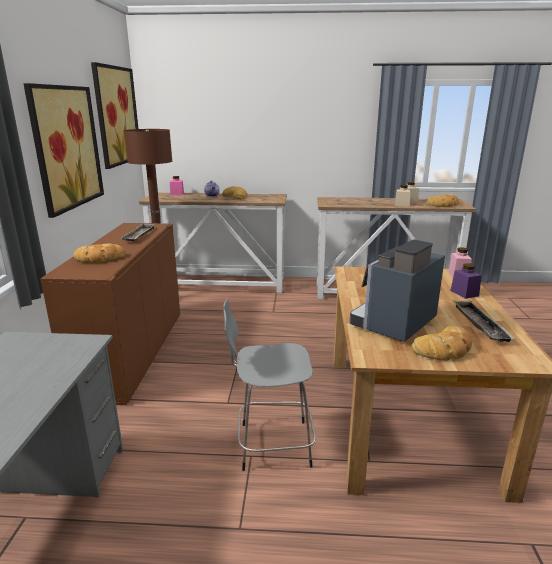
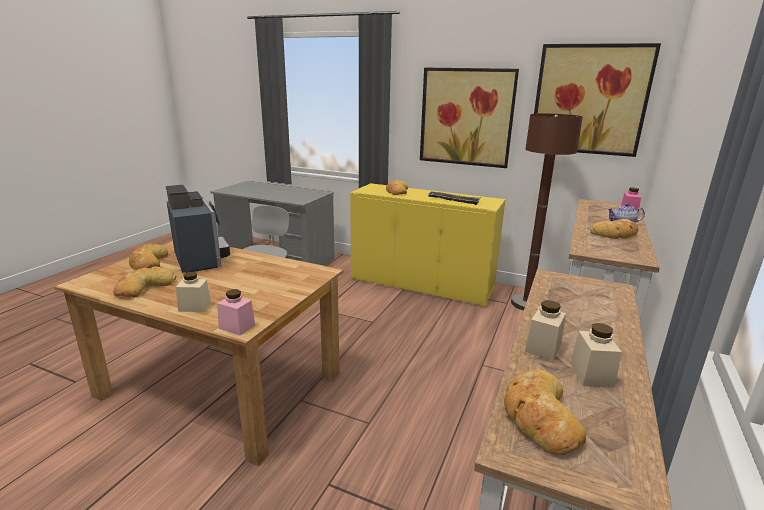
camera: 110 degrees right, 0 degrees up
brown cabinet [40,223,180,405] -> yellow cabinet [350,183,506,307]
purple jar [450,263,482,299] -> beige jar [176,272,211,312]
tray [453,300,515,342] -> bread [113,266,176,298]

